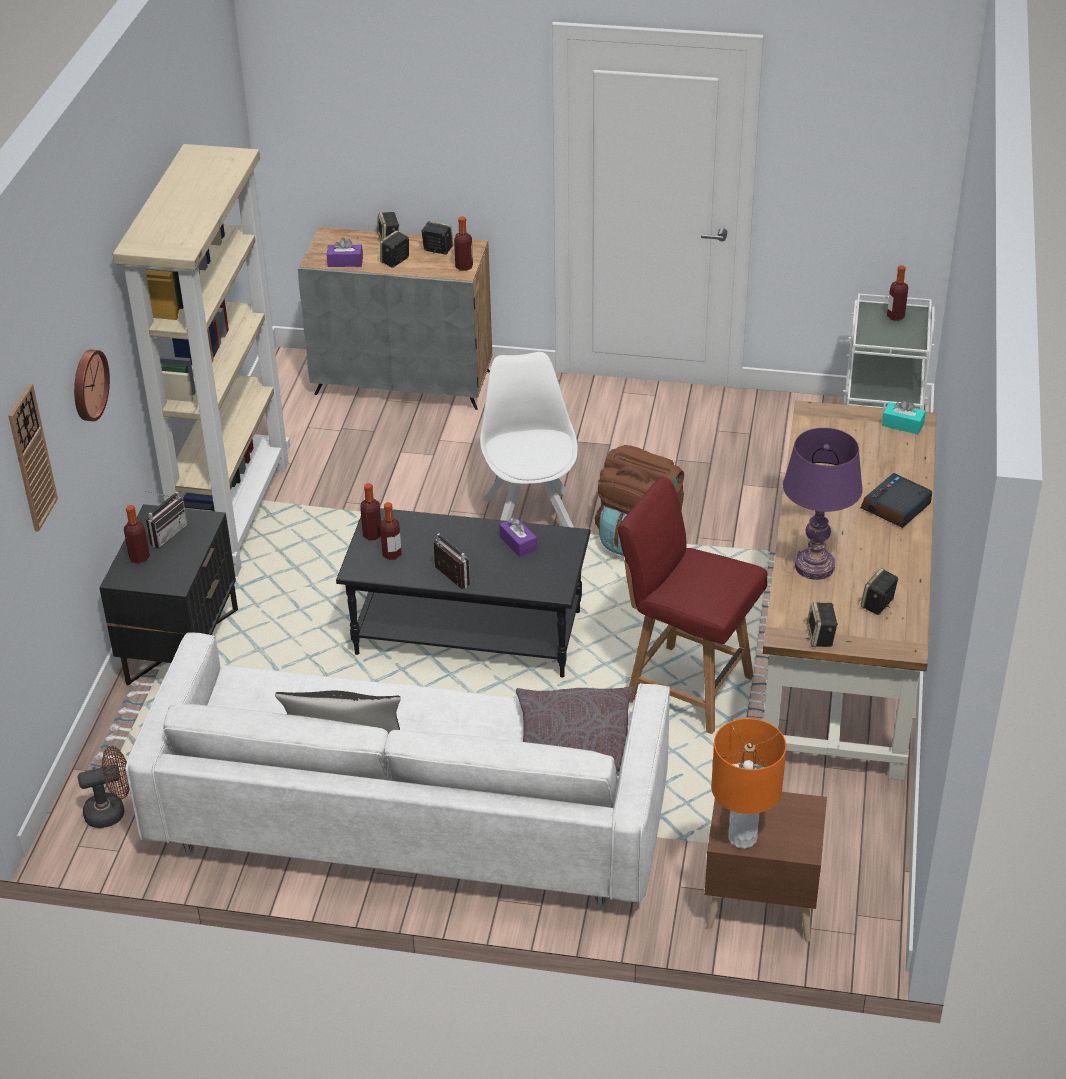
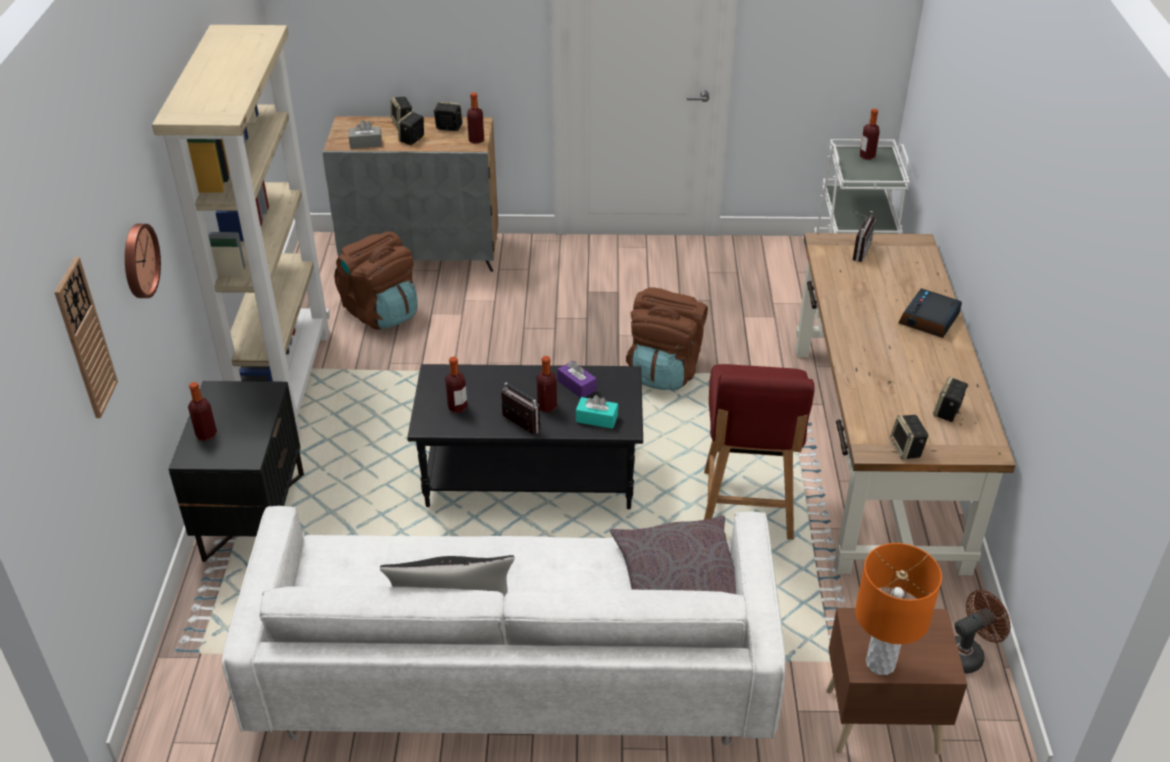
camera: 10 degrees left, 0 degrees up
brown fan [77,746,129,828] -> brown fan moved to [955,590,1010,674]
radio [146,491,187,548] -> radio moved to [851,210,876,262]
purple tissue box [327,238,363,267] -> grey tissue box [349,120,382,149]
bottle [360,483,381,540] -> bottle moved to [537,356,557,412]
white chair [480,352,577,528] -> none
red chair [618,477,767,734] -> red chair turned 105 degrees counterclockwise [704,364,814,540]
purple table lamp [783,428,863,580] -> none
turquoise tissue box [882,399,926,434] -> turquoise tissue box moved to [576,395,618,429]
none -> brown backpack [334,231,418,330]

